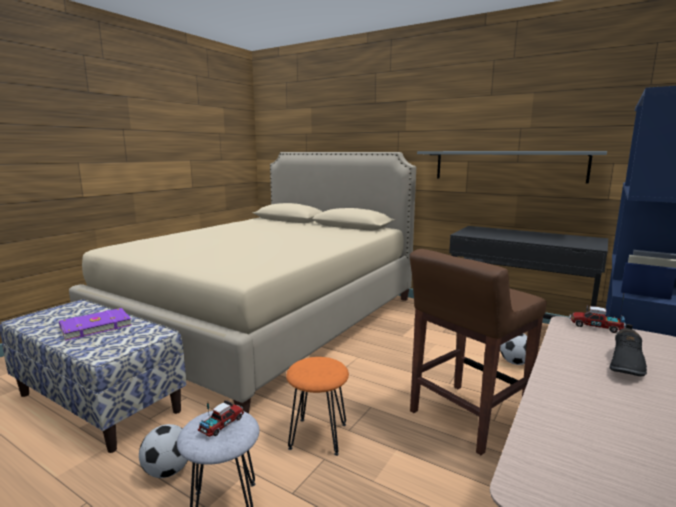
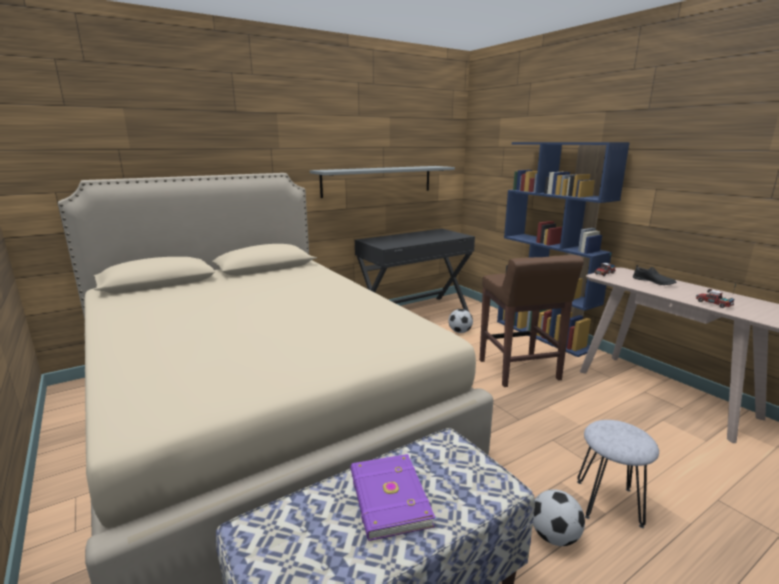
camera: 65 degrees left, 5 degrees up
toy truck [198,400,244,437] -> toy truck moved to [696,284,736,308]
orange stool [286,357,349,456] -> none

